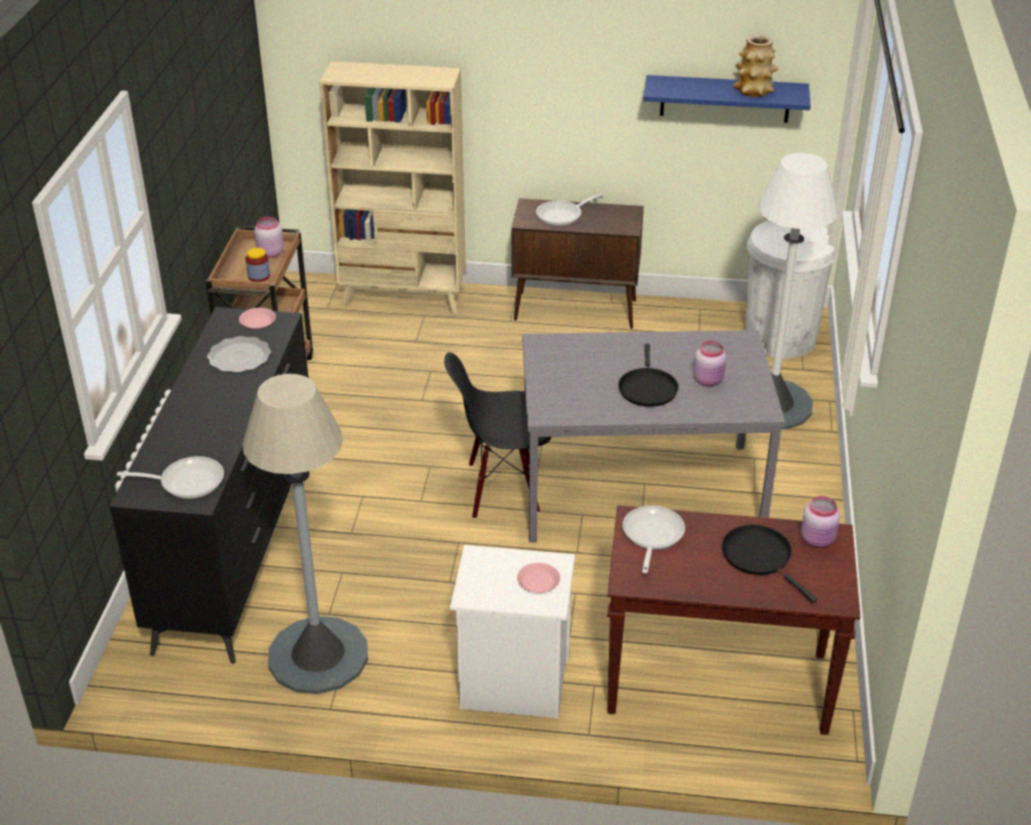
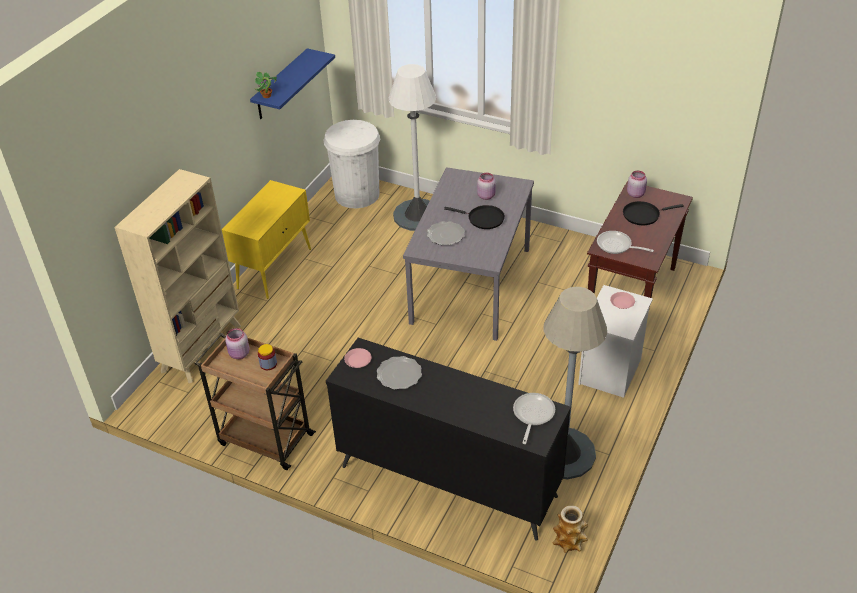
camera: 70 degrees left, 5 degrees up
black chair [444,352,552,519] -> none
brown cabinet [511,198,644,329] -> yellow cabinet [222,180,311,299]
frying pan [536,193,603,226] -> none
vase [733,35,779,97] -> vase moved to [553,506,588,553]
none -> potted plant [255,71,277,98]
none -> plate [427,221,465,245]

